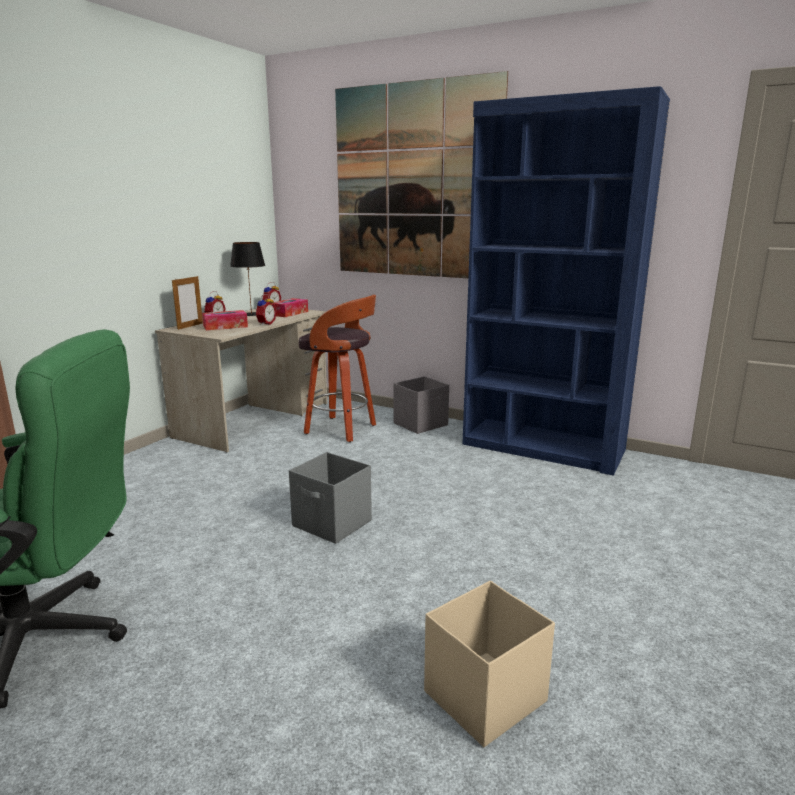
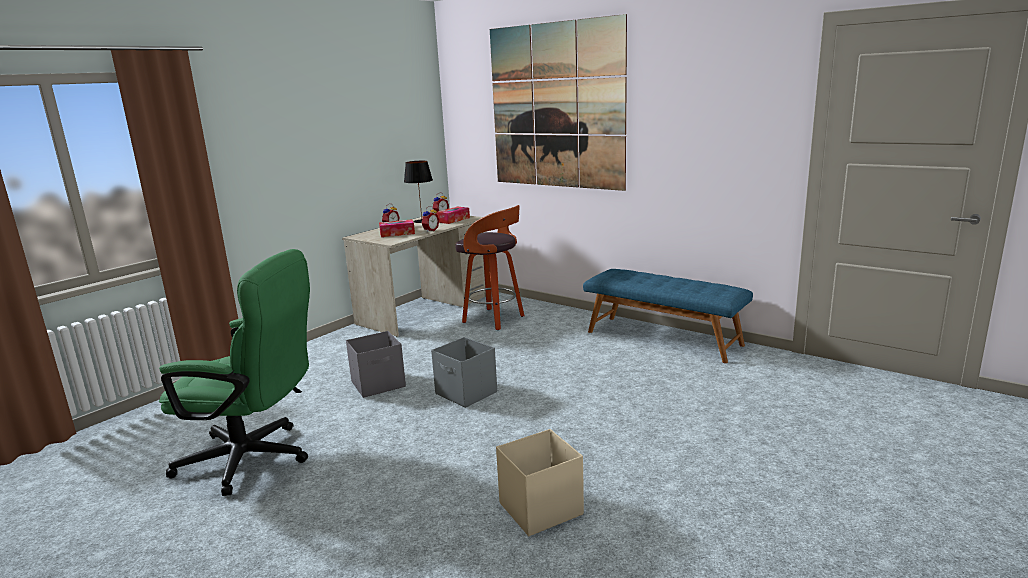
camera: 10 degrees right, 0 degrees up
picture frame [172,275,203,330] -> none
grey storage box [393,376,449,434] -> grey storage box moved to [346,331,406,398]
blue bookcase [463,86,670,476] -> blue bench [583,269,753,363]

